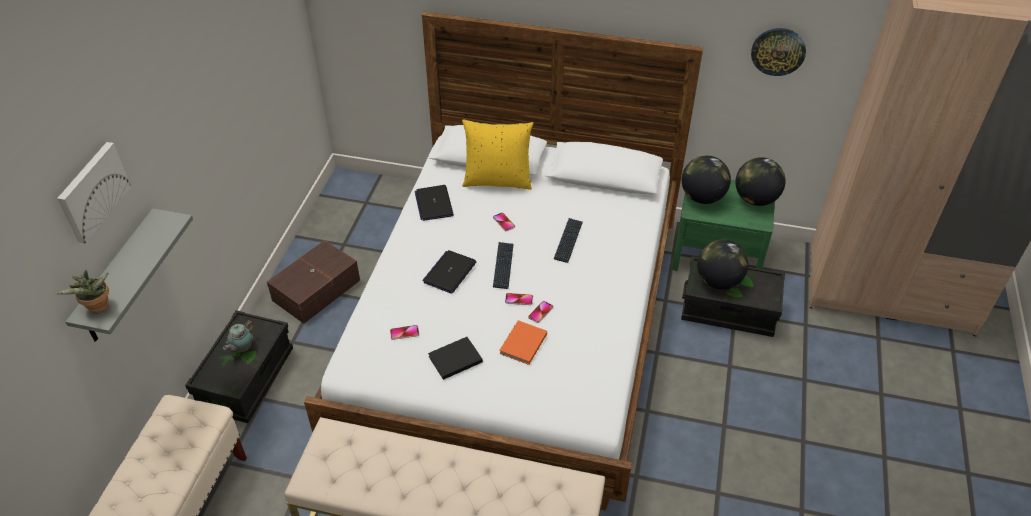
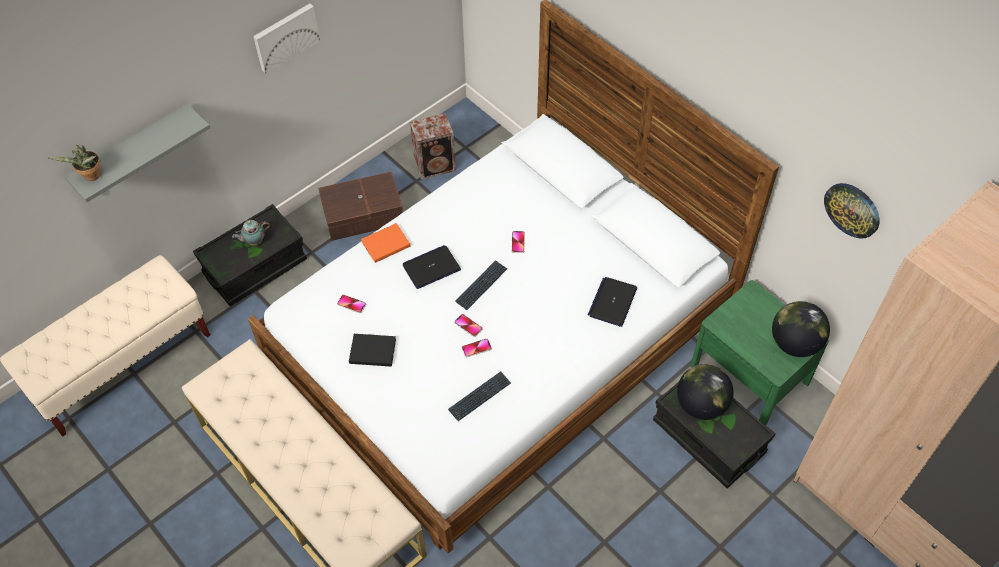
camera: 35 degrees right, 10 degrees up
picture [57,142,131,244] -> picture moved to [253,4,320,74]
laptop [415,185,454,221] -> laptop moved to [588,277,637,327]
yellow pillow [462,119,533,190] -> none
orange book [499,320,547,365] -> orange book moved to [361,223,411,263]
keyboard [554,218,583,263] -> keyboard moved to [448,371,511,421]
globe [682,156,731,204] -> none
none -> speaker [410,113,456,180]

